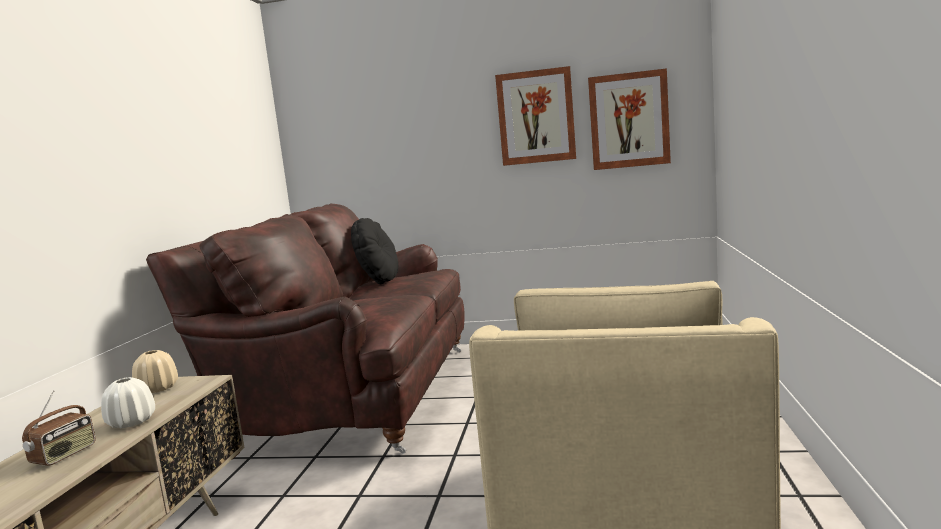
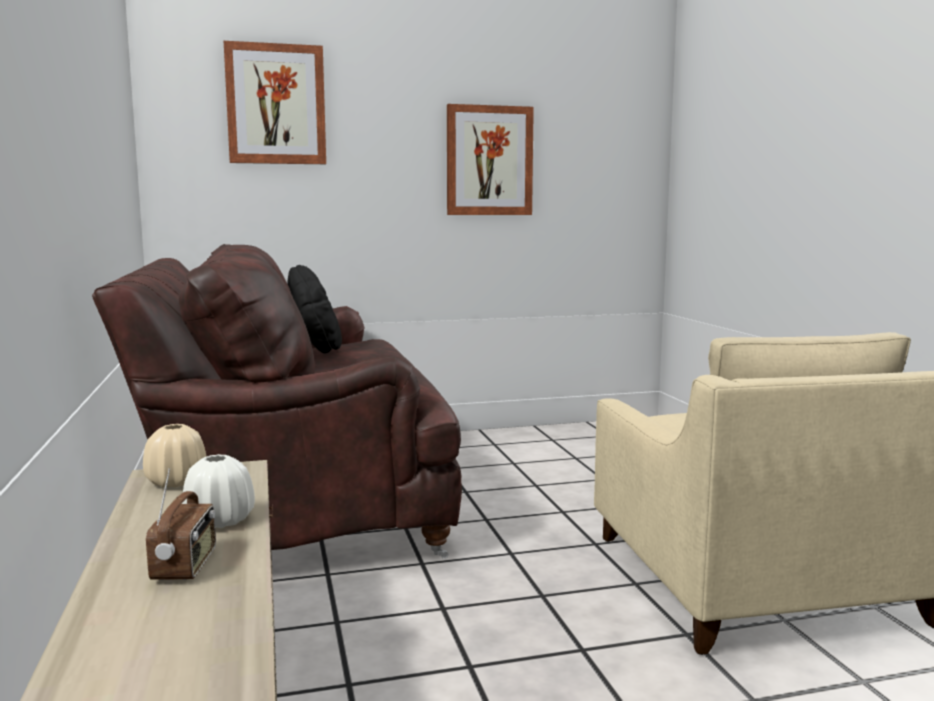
camera: 25 degrees left, 0 degrees up
picture [588,68,671,170] -> picture moved to [224,41,326,164]

